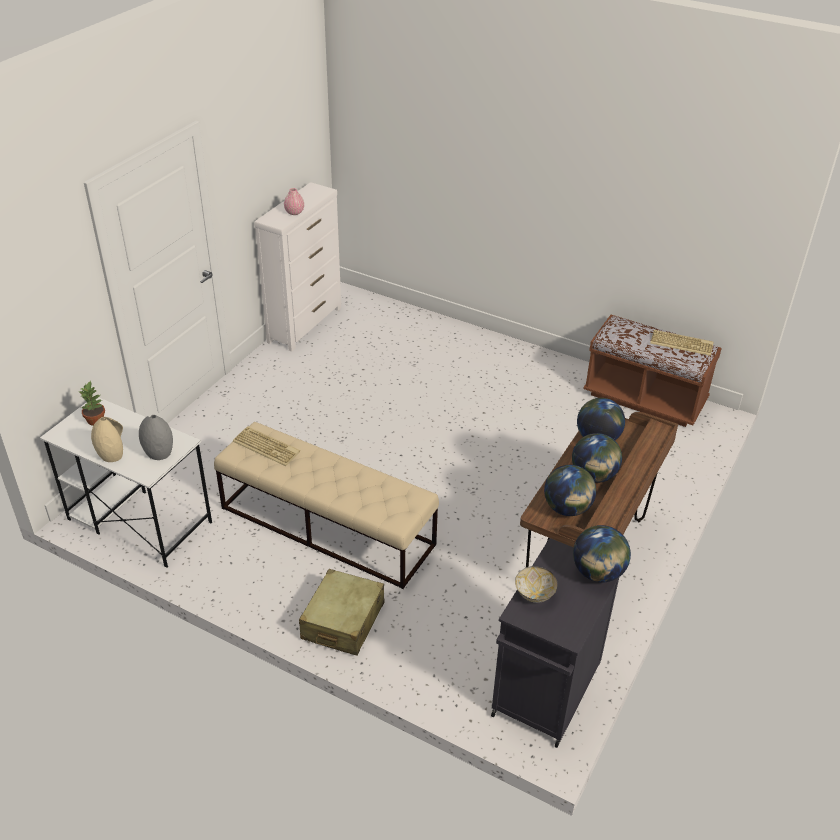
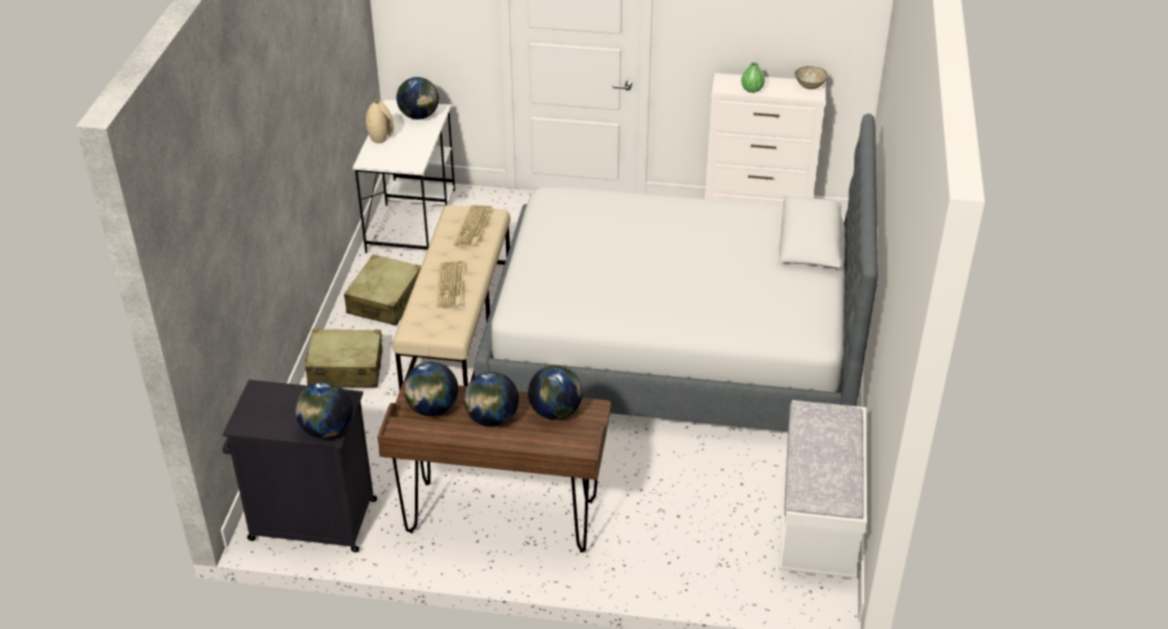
camera: 70 degrees right, 0 degrees up
potted plant [79,381,105,426] -> globe [396,77,439,119]
grey vase [139,415,173,460] -> none
pink vase [284,188,304,215] -> green vase [741,62,765,93]
bowl [515,566,557,603] -> bowl moved to [795,66,828,89]
brown bench [583,315,722,427] -> white bench [779,400,867,579]
keyboard [650,330,714,356] -> keyboard moved to [436,261,464,308]
none -> beige suitcase [344,255,421,326]
none -> bed [474,113,878,431]

